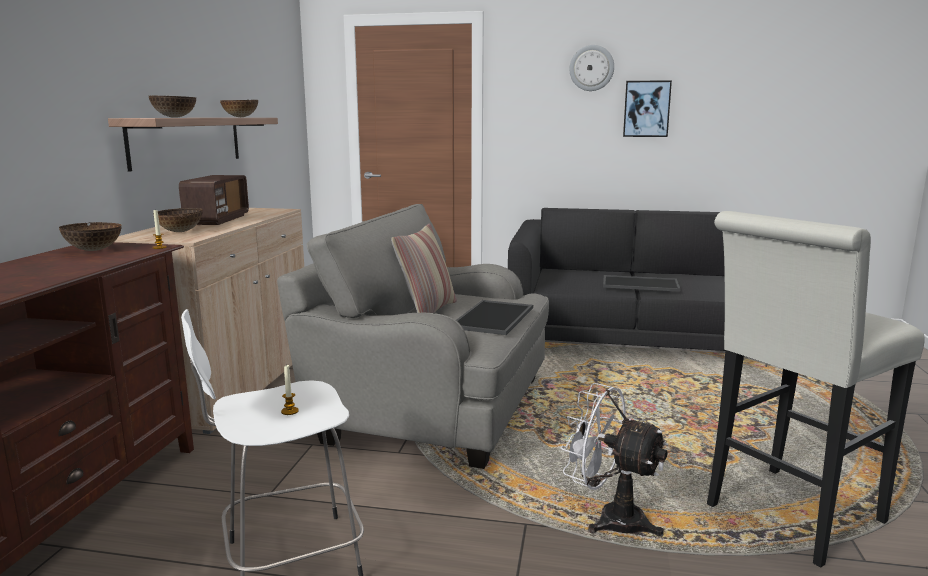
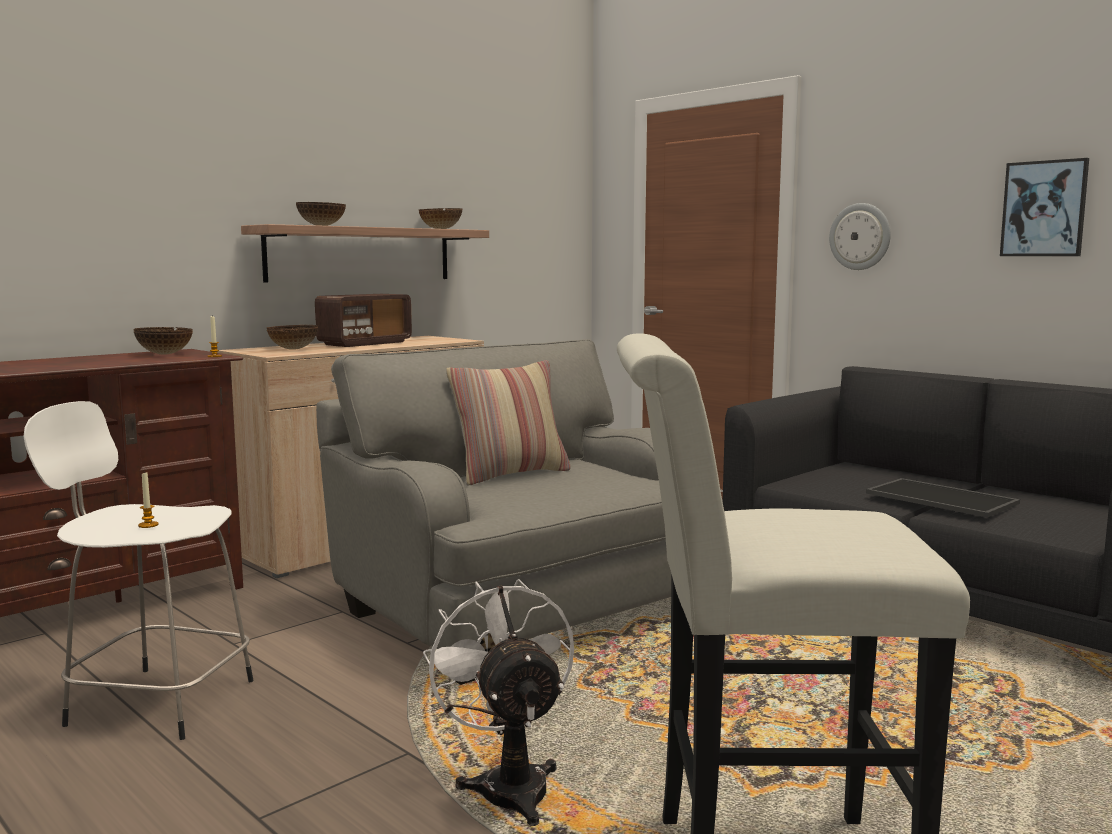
camera: 35 degrees right, 5 degrees down
tray [456,300,533,335] -> none
wall clock [570,45,614,91] -> wall clock moved to [829,203,891,270]

